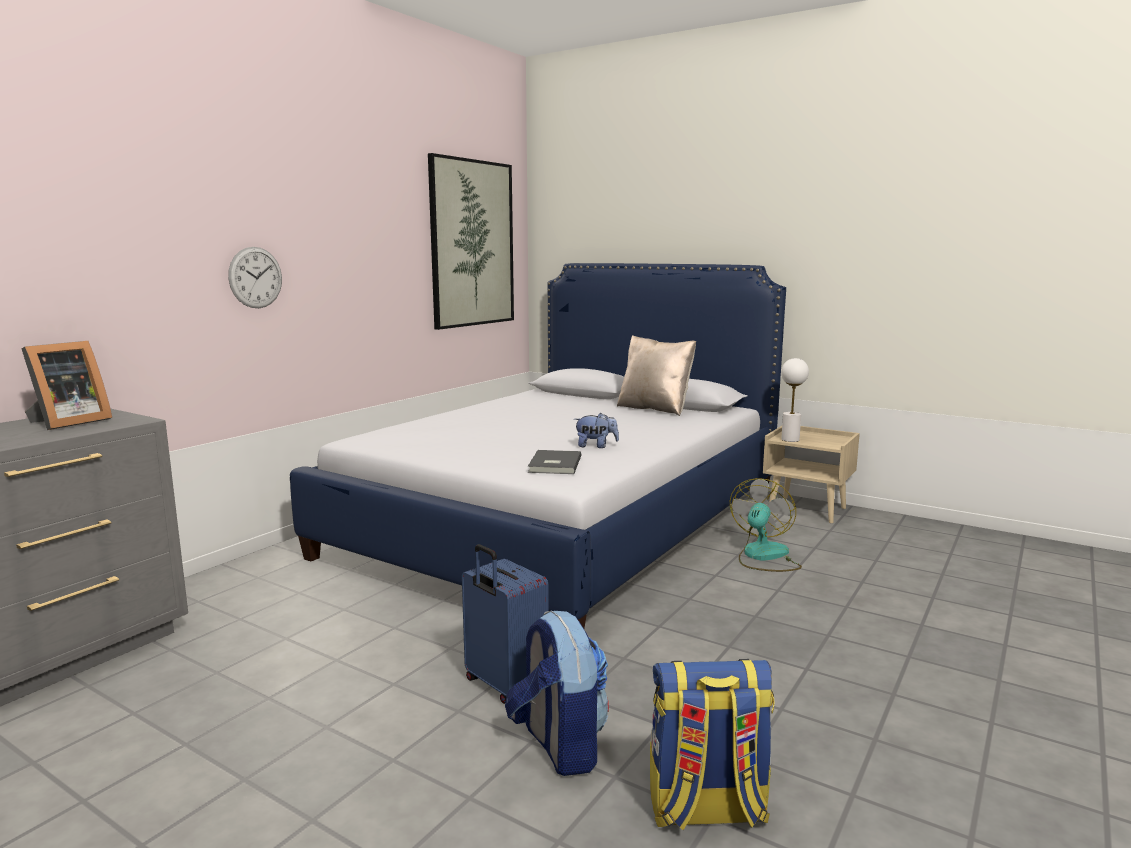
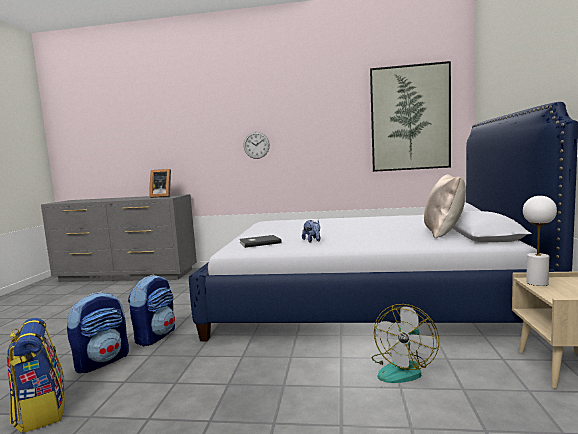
camera: 65 degrees right, 5 degrees down
blue suitcase [462,544,549,704] -> backpack [128,275,175,346]
fan [730,478,802,572] -> fan turned 120 degrees clockwise [371,304,439,383]

